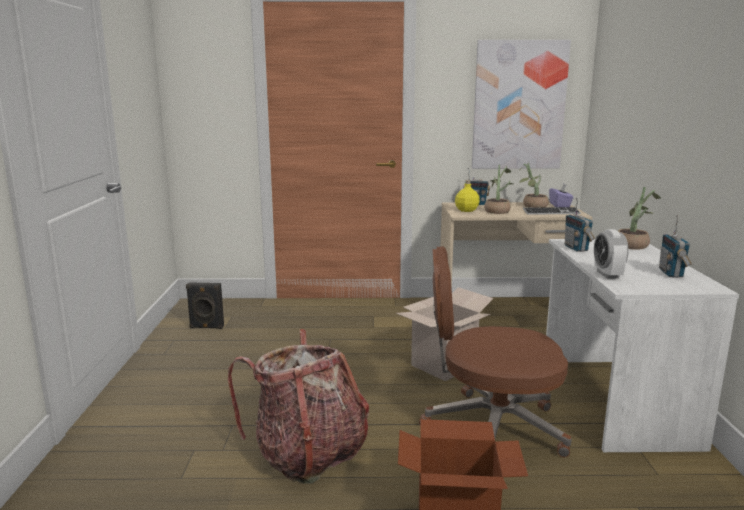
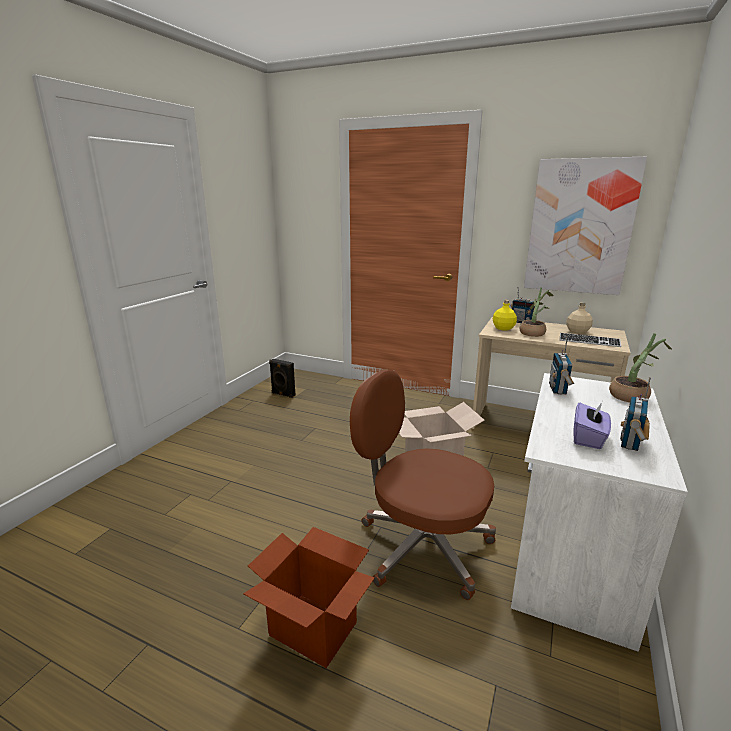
camera: 25 degrees right, 5 degrees up
backpack [228,329,369,483] -> none
potted plant [519,163,549,208] -> beige bottle [566,302,593,334]
purple tissue box [549,184,574,207] -> purple tissue box moved to [573,402,611,449]
alarm clock [594,229,629,279] -> none

